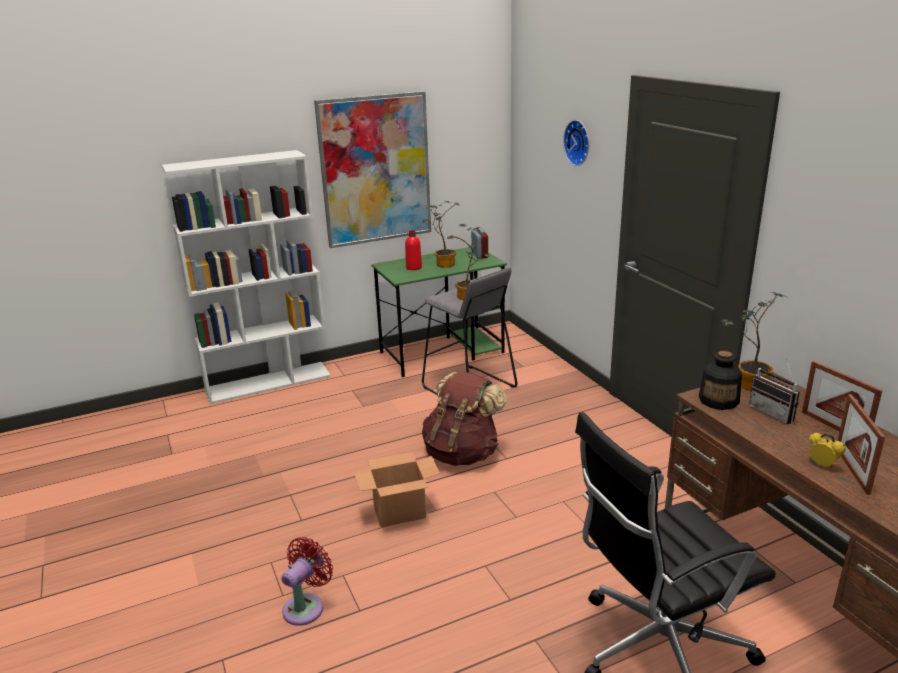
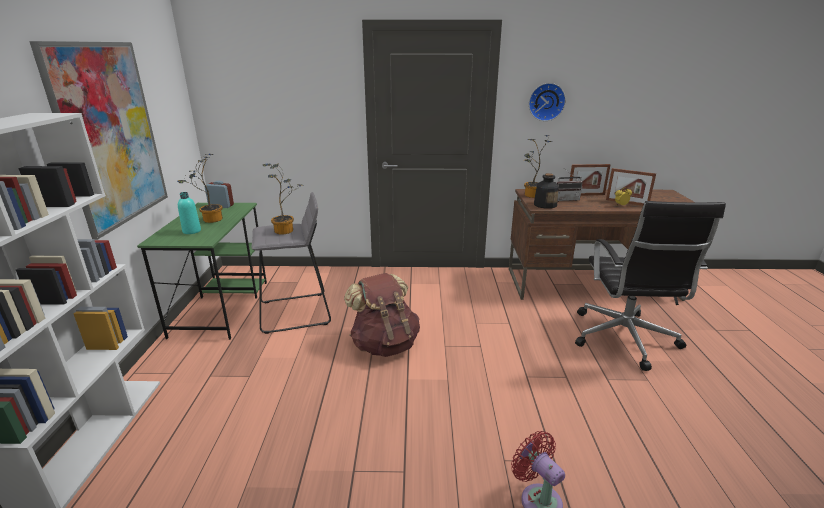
camera: 65 degrees left, 0 degrees up
cardboard box [354,452,440,527] -> none
red bottle [405,230,422,270] -> turquoise bottle [178,192,201,234]
wall clock [563,120,589,166] -> wall clock moved to [529,83,566,121]

